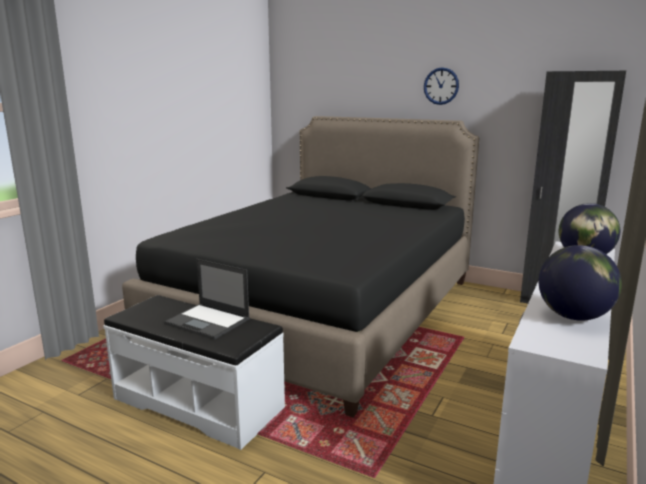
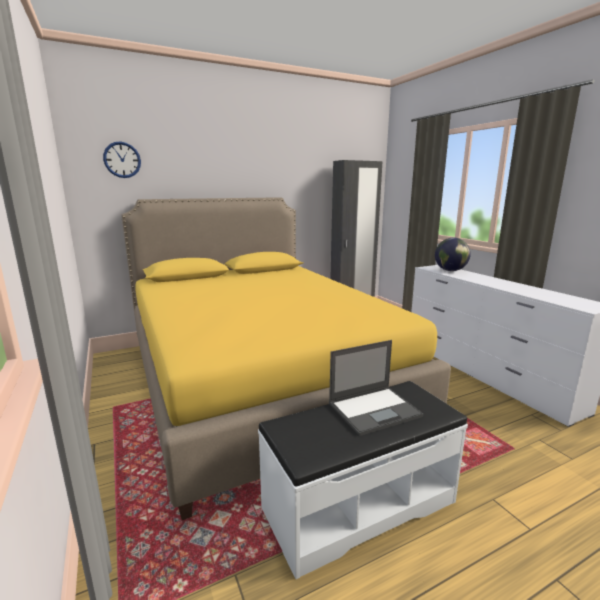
camera: 55 degrees left, 0 degrees up
black bed [122,116,479,417] -> yellow bed [121,197,451,520]
wall clock [424,67,459,105] -> wall clock moved to [103,142,141,178]
globe [539,245,622,321] -> none

